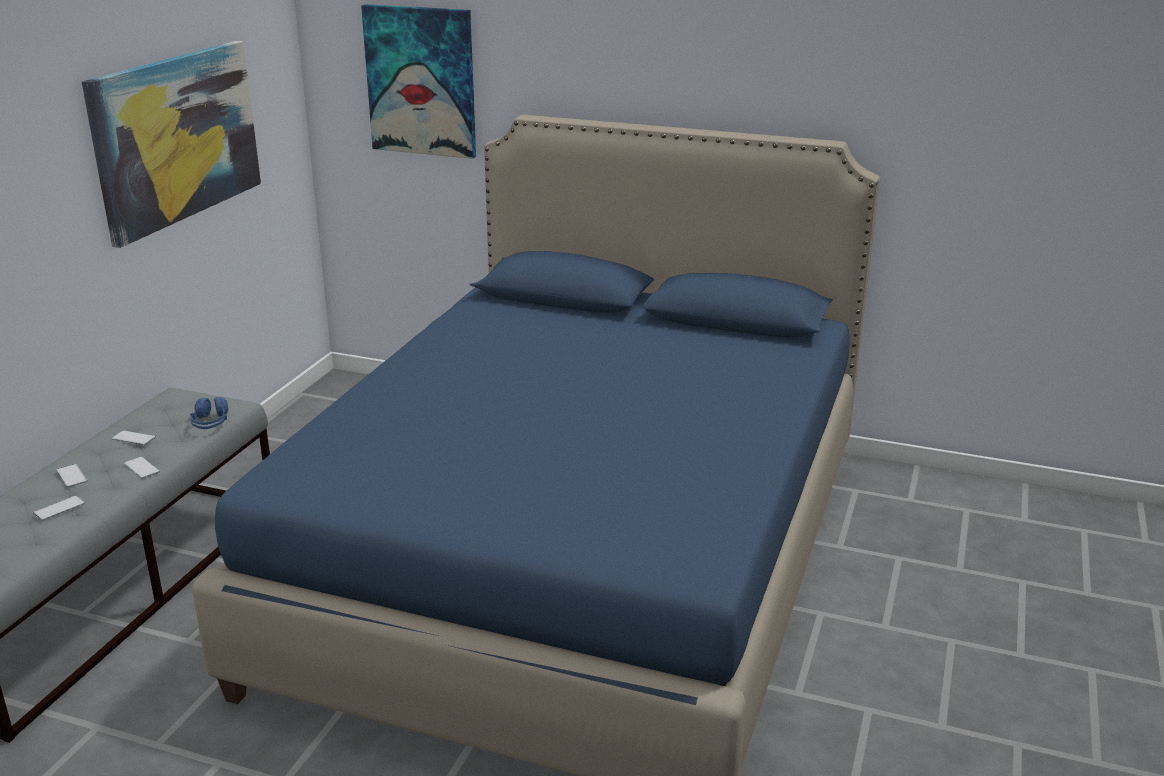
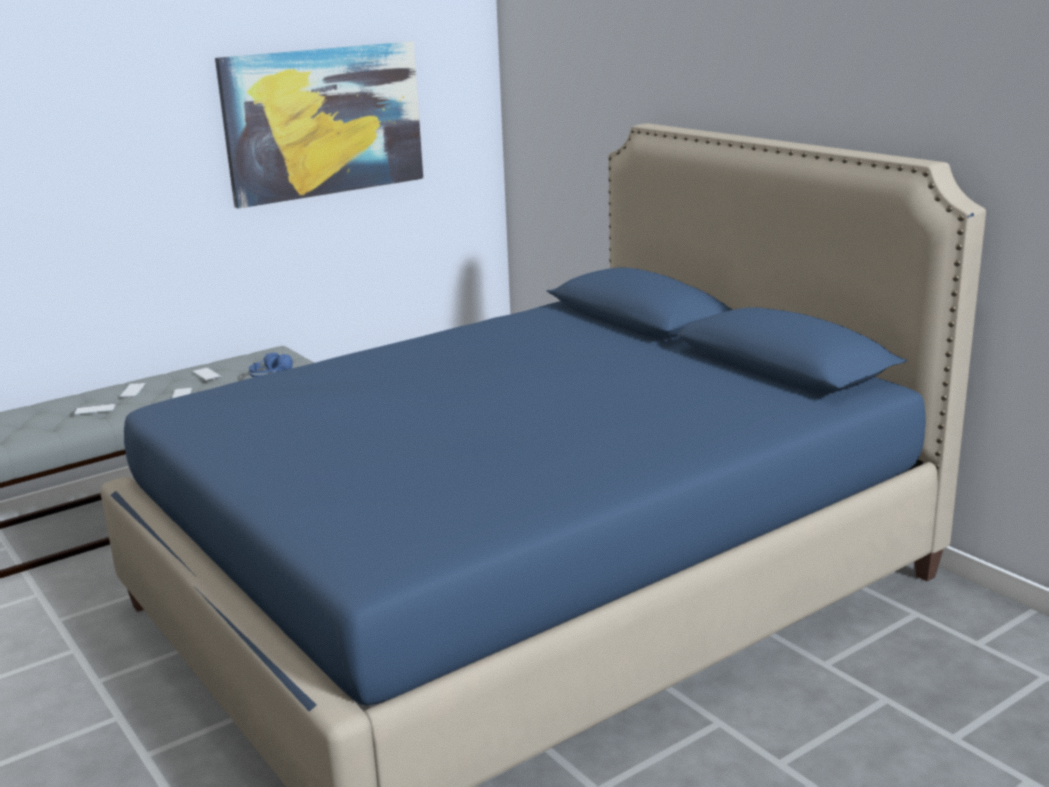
camera: 35 degrees right, 5 degrees down
picture [361,4,476,159] -> none

